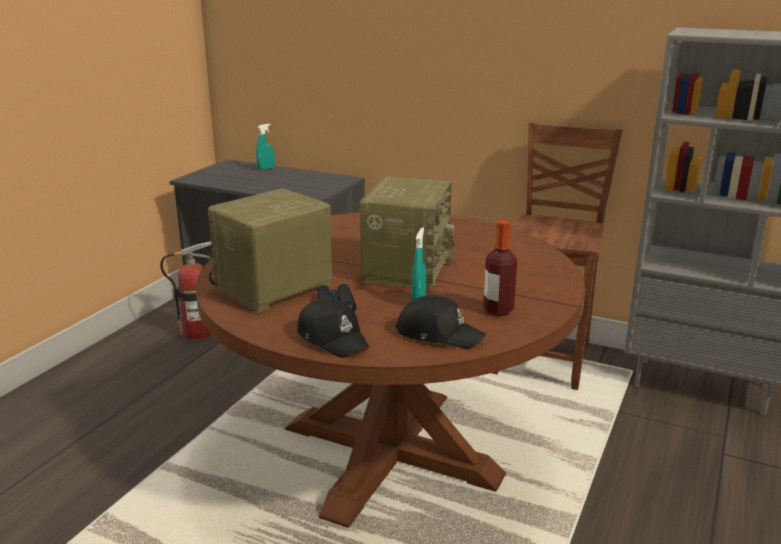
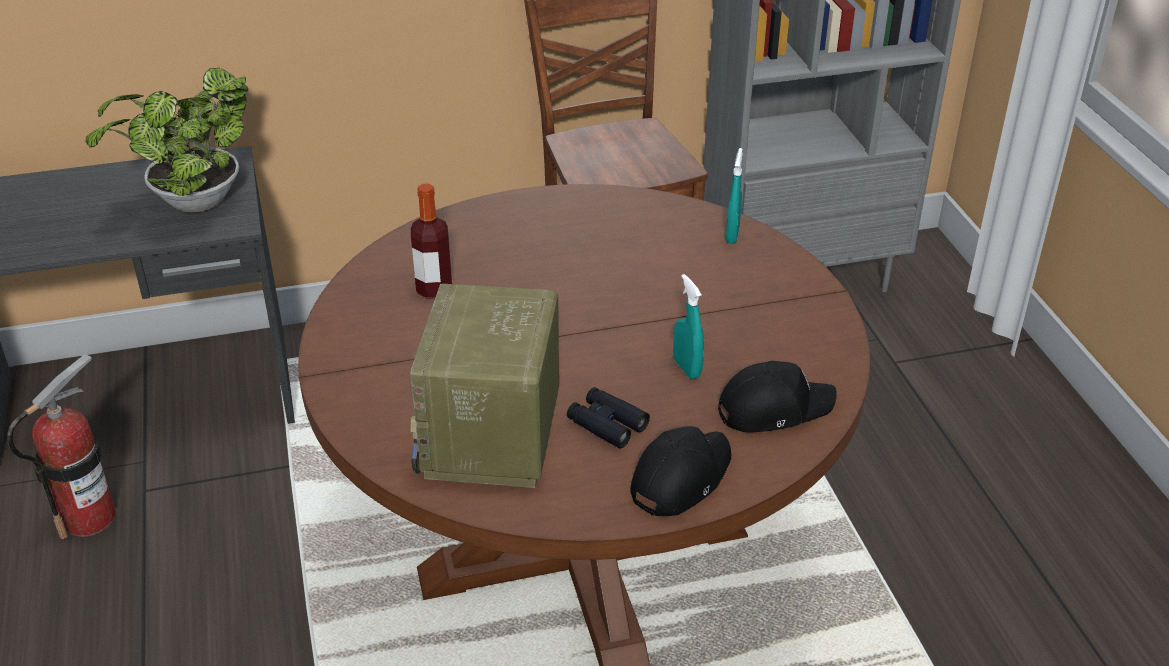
camera: 40 degrees left, 15 degrees up
turquoise spray bottle [256,124,275,170] -> turquoise spray bottle moved to [725,148,743,244]
black cap [297,298,370,358] -> black cap turned 60 degrees counterclockwise [630,426,731,516]
radio [360,177,454,290] -> none
bottle [483,220,517,316] -> bottle moved to [411,183,452,299]
none -> potted plant [85,68,248,212]

